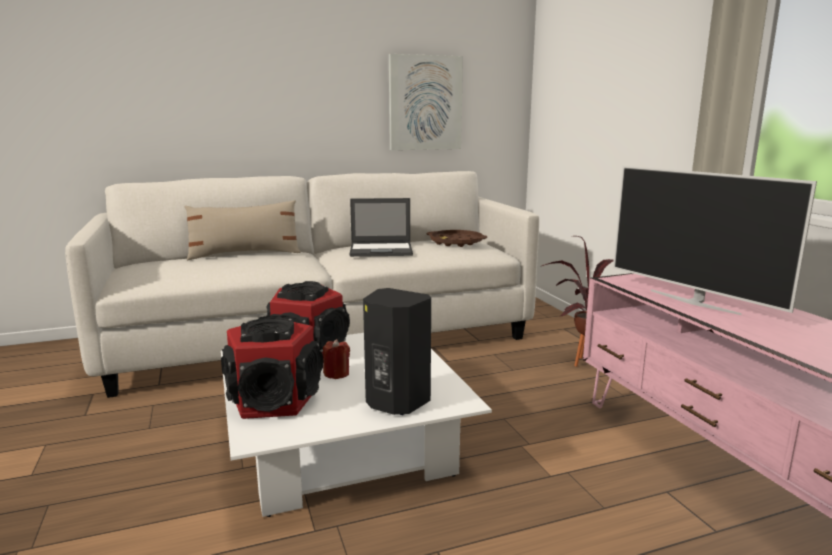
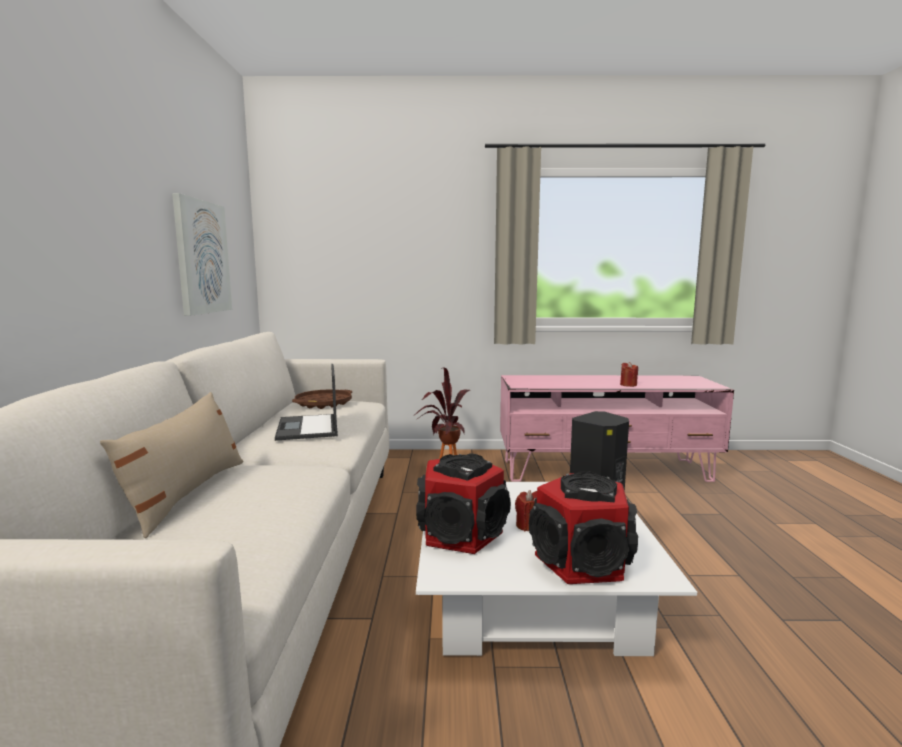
camera: 70 degrees left, 5 degrees down
laptop [350,198,413,257] -> laptop turned 150 degrees clockwise [275,364,338,441]
television [613,166,817,315] -> none
none -> red candle [620,362,638,387]

